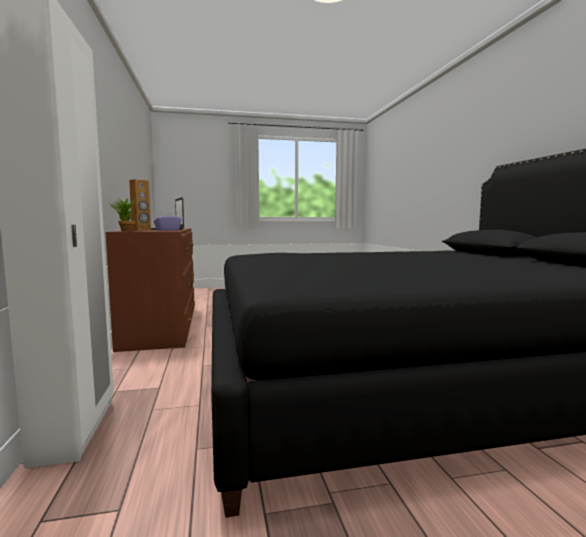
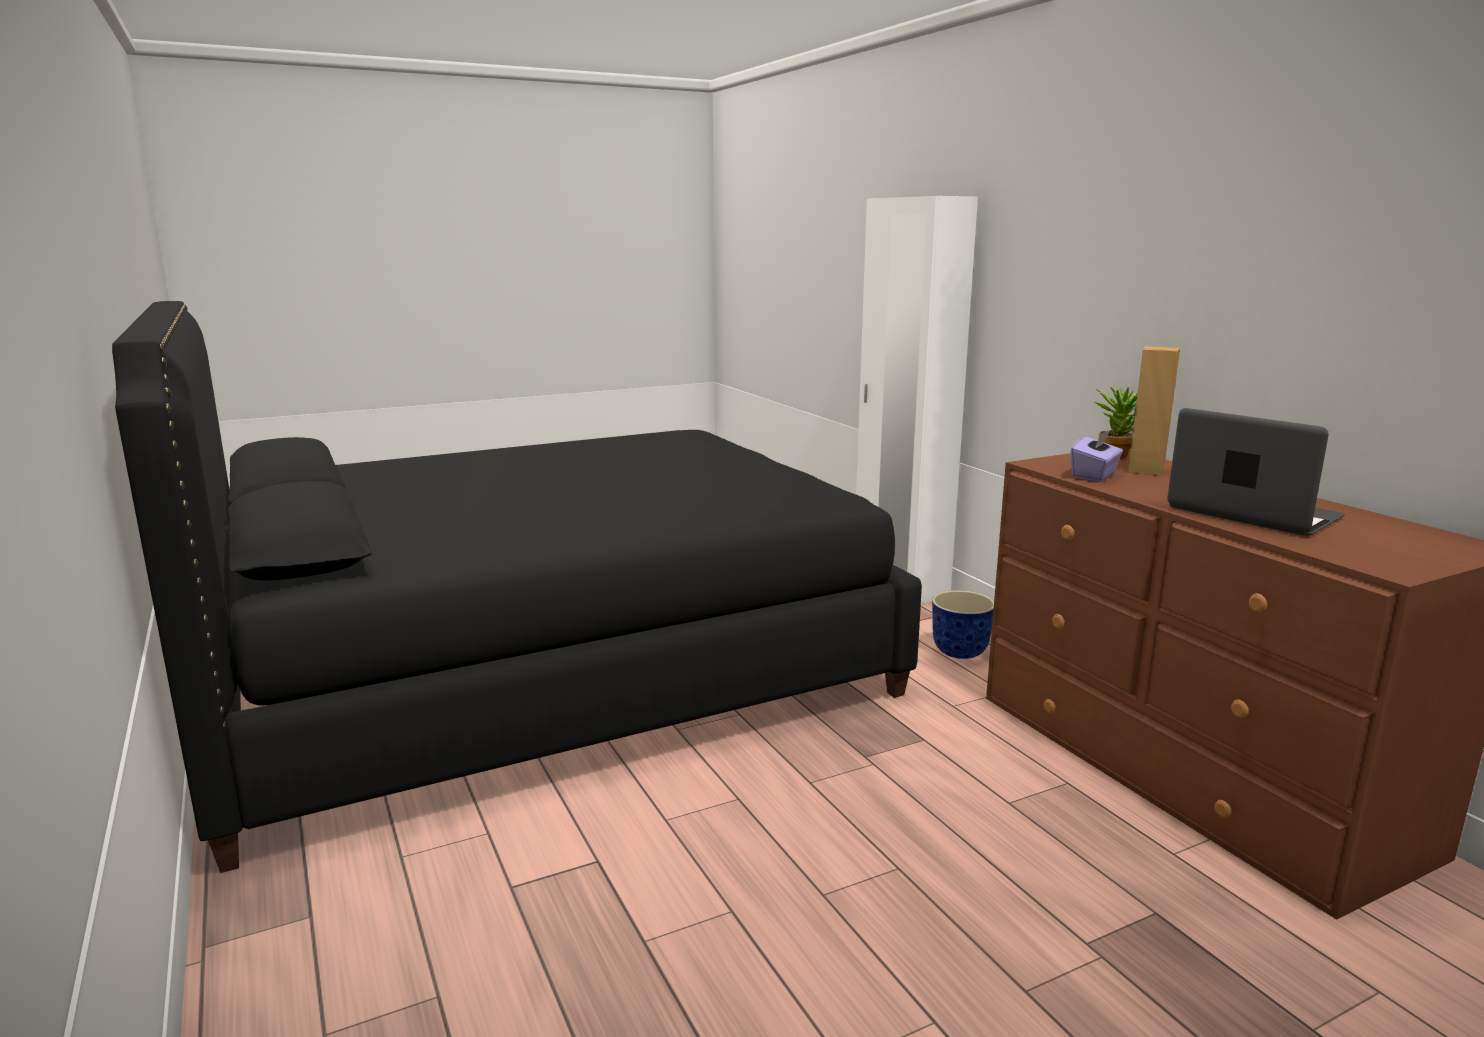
camera: 165 degrees right, 10 degrees up
none -> planter [932,590,994,659]

